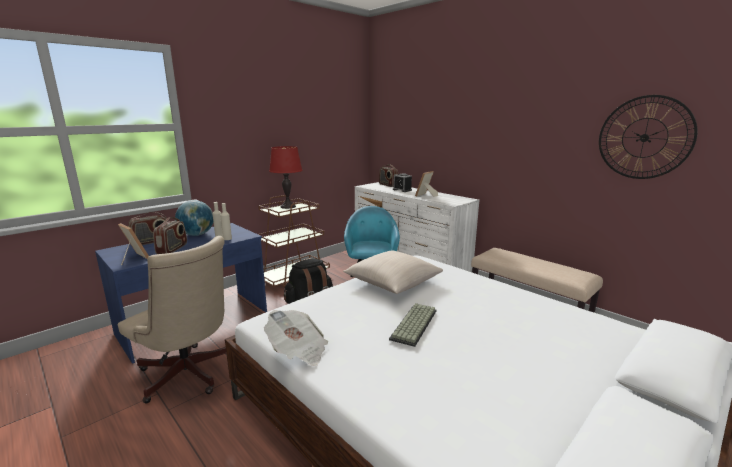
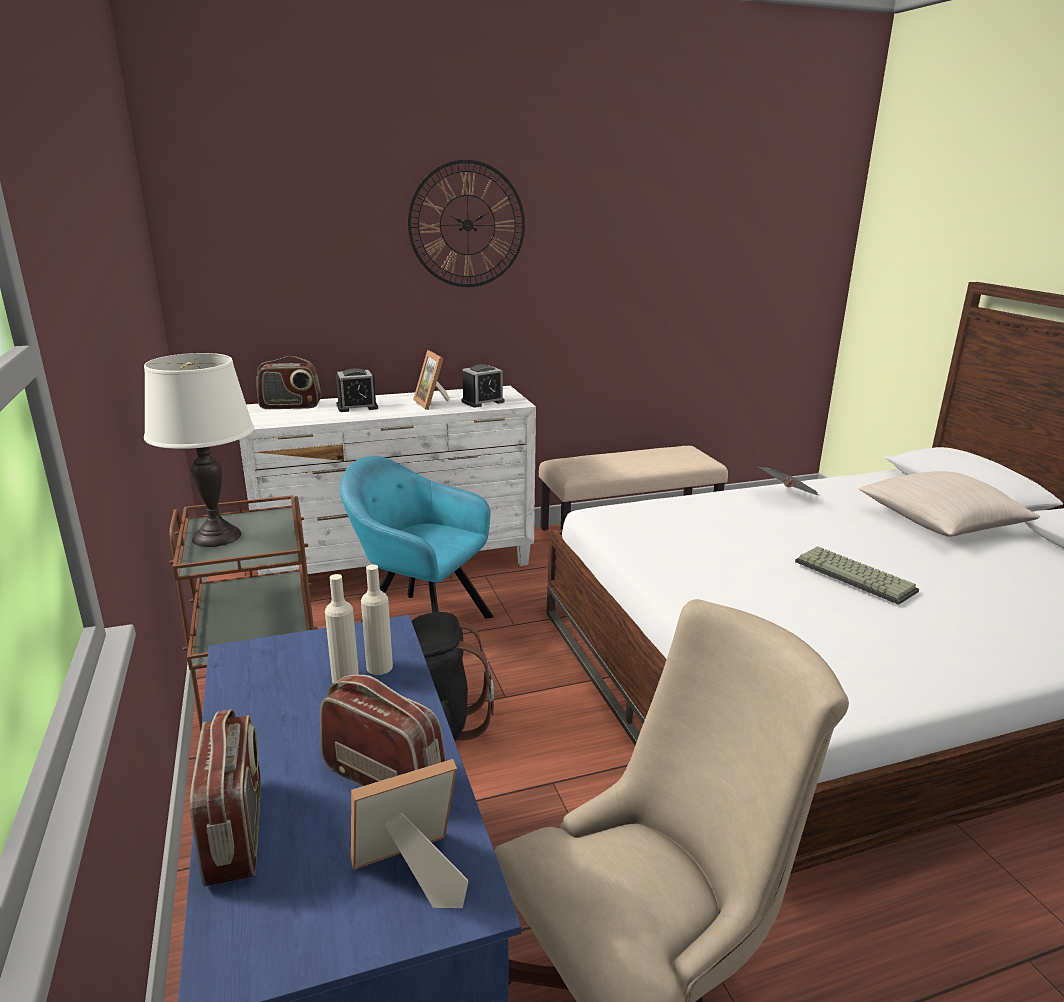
camera: 65 degrees left, 5 degrees up
globe [175,200,213,236] -> none
newspaper [264,310,328,366] -> newspaper moved to [758,467,820,495]
red table lamp [269,146,302,209] -> white table lamp [144,353,254,547]
beige pillow [343,251,443,294] -> beige pillow moved to [859,471,1040,537]
wall clock [599,95,698,179] -> wall clock moved to [408,160,525,287]
none -> alarm clock [462,364,505,408]

